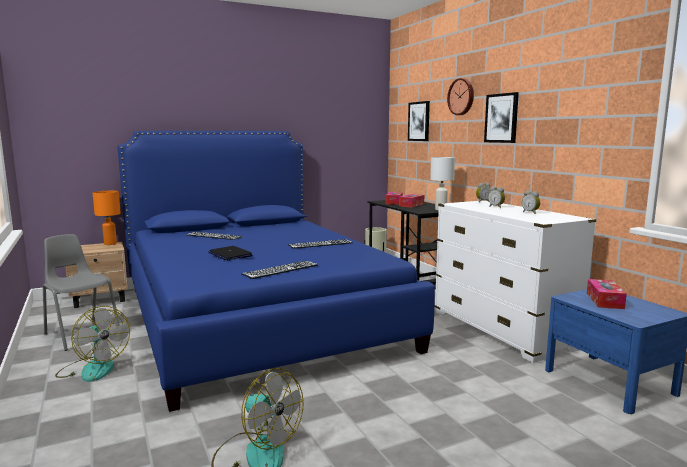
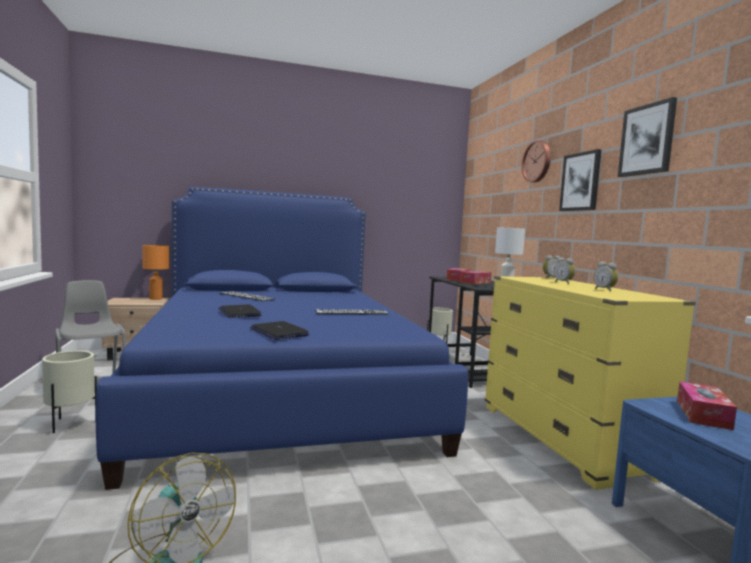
camera: 10 degrees right, 5 degrees down
fan [55,306,130,382] -> beige planter [42,351,97,433]
keyboard [241,261,318,279] -> laptop [250,321,309,340]
picture [408,101,430,141] -> picture moved to [618,97,677,177]
white dresser [435,200,596,363] -> yellow dresser [485,276,696,490]

